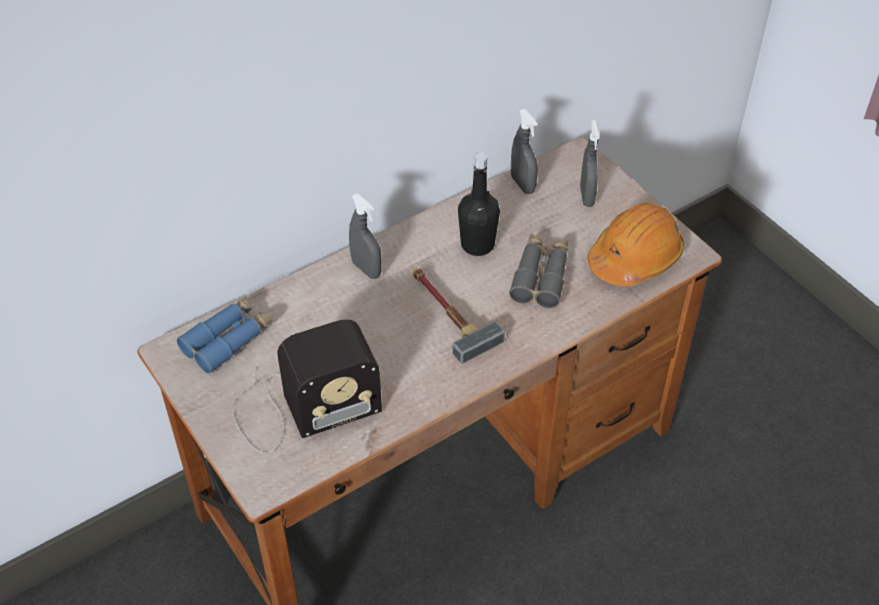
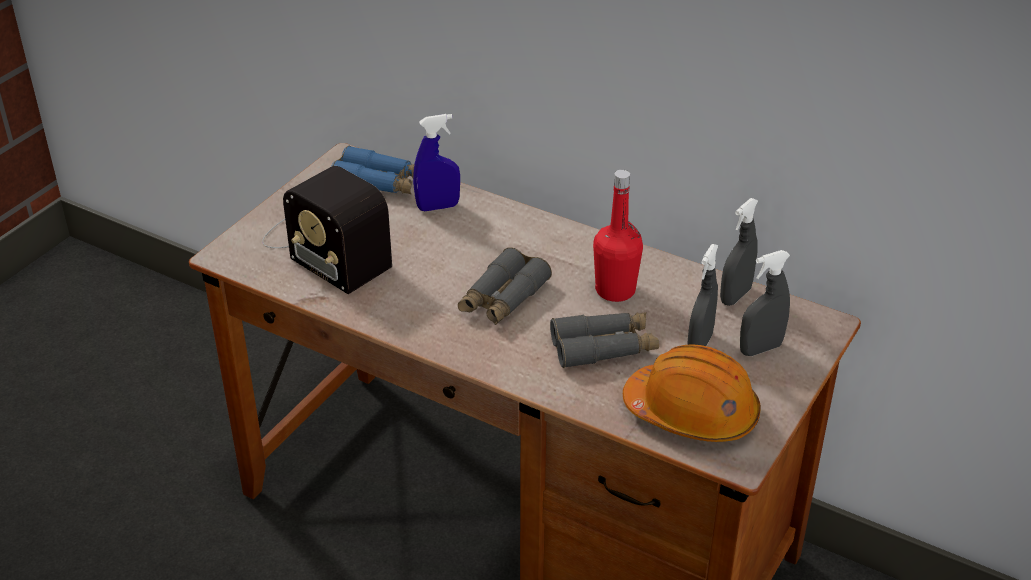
camera: 65 degrees right, 10 degrees down
grey spray bottle [349,193,382,279] -> grey spray bottle moved to [687,244,719,346]
hammer [413,268,505,364] -> grey binoculars [458,247,552,325]
black bottle [458,152,500,256] -> red bottle [593,170,643,302]
none -> blue spray bottle [413,114,460,211]

